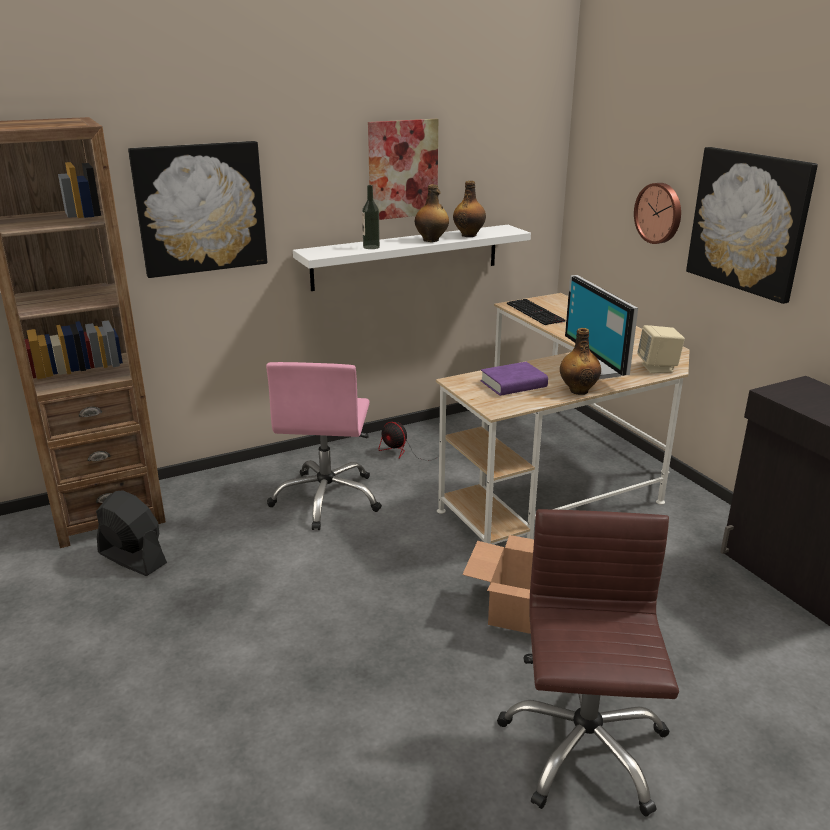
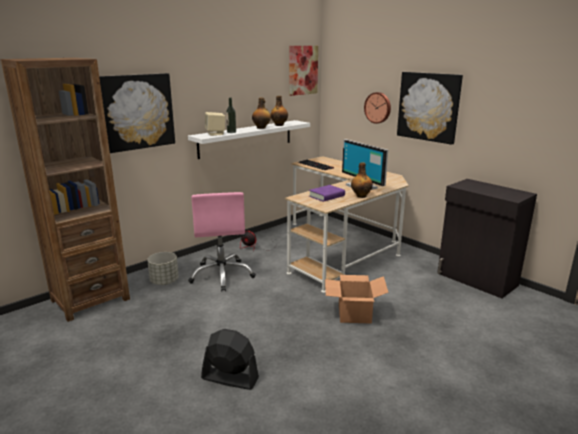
camera: 15 degrees left, 5 degrees down
black fan [96,491,167,576] -> black fan moved to [201,329,259,390]
picture [368,119,438,220] -> picture moved to [289,46,318,96]
brown office chair [497,509,679,817] -> none
beige speaker [637,325,685,373] -> beige speaker moved to [205,112,225,136]
none -> grey planter [147,252,179,285]

